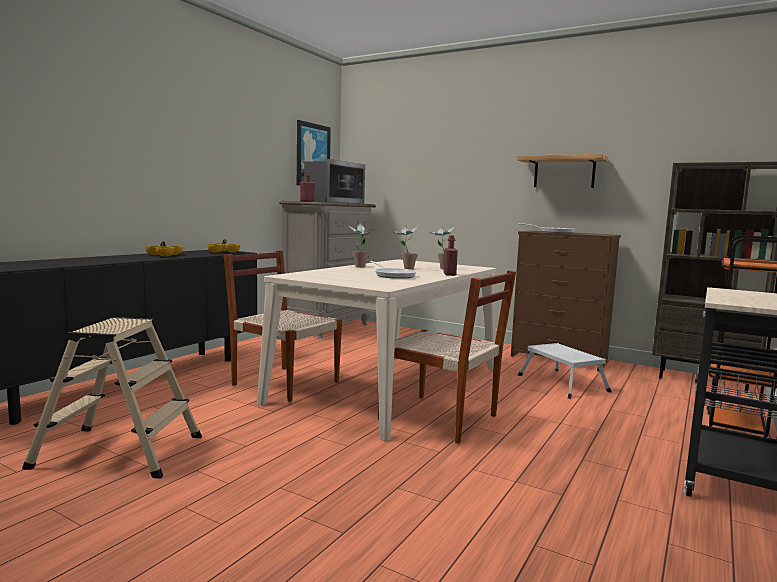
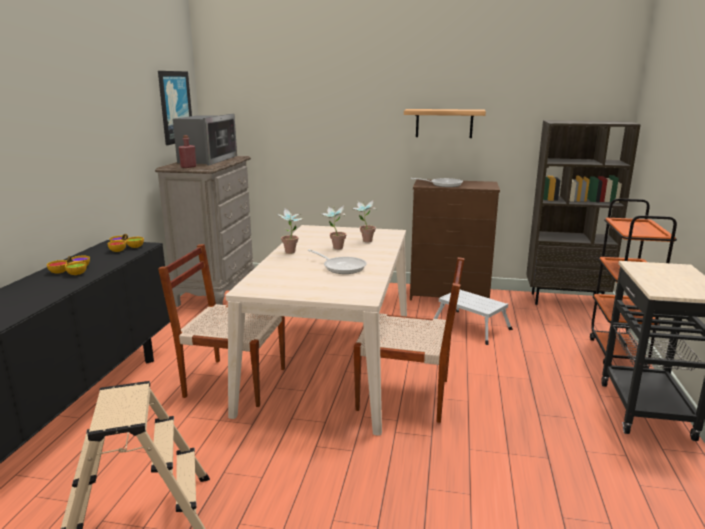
camera: 20 degrees left, 10 degrees up
red bottle [443,235,458,276] -> none

